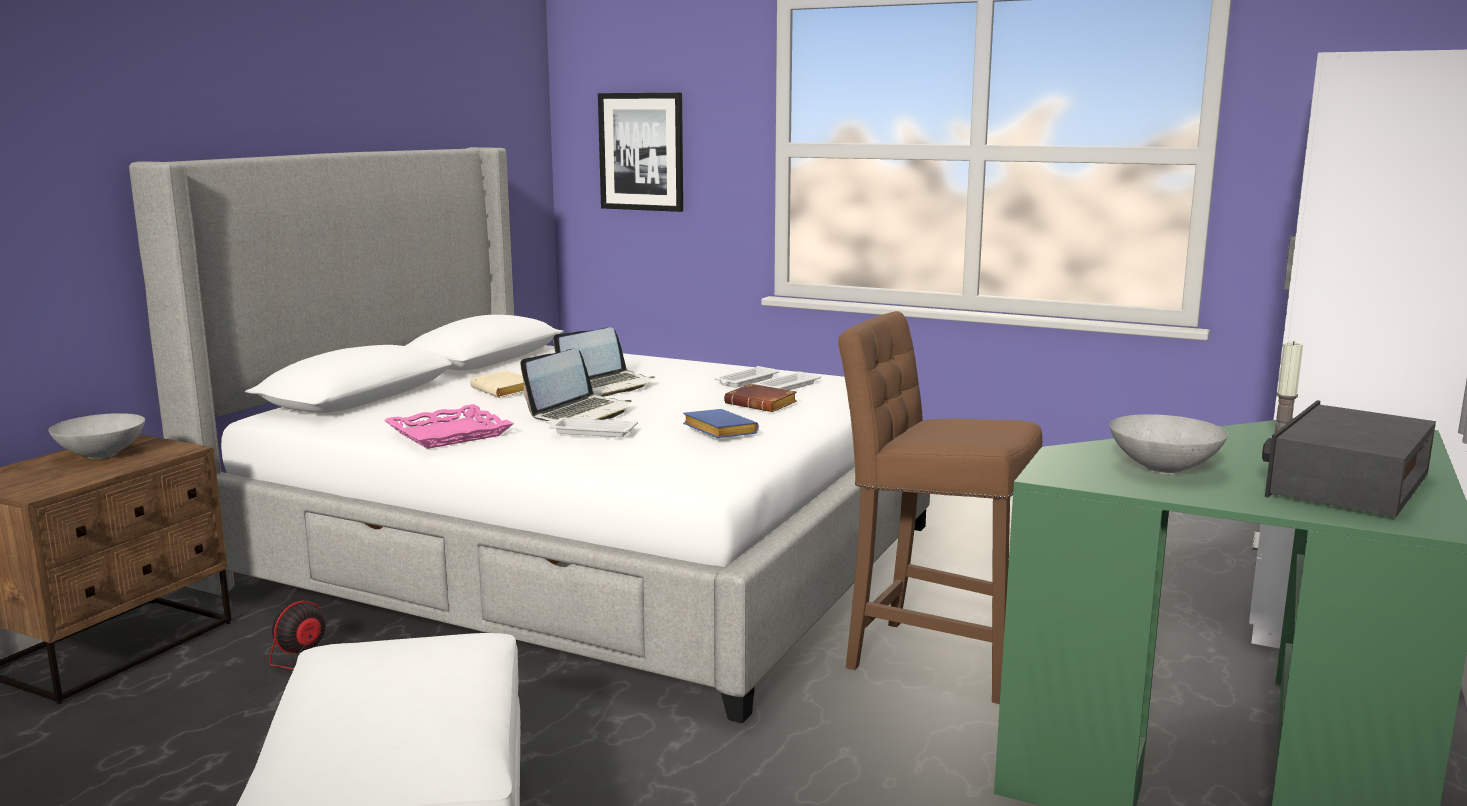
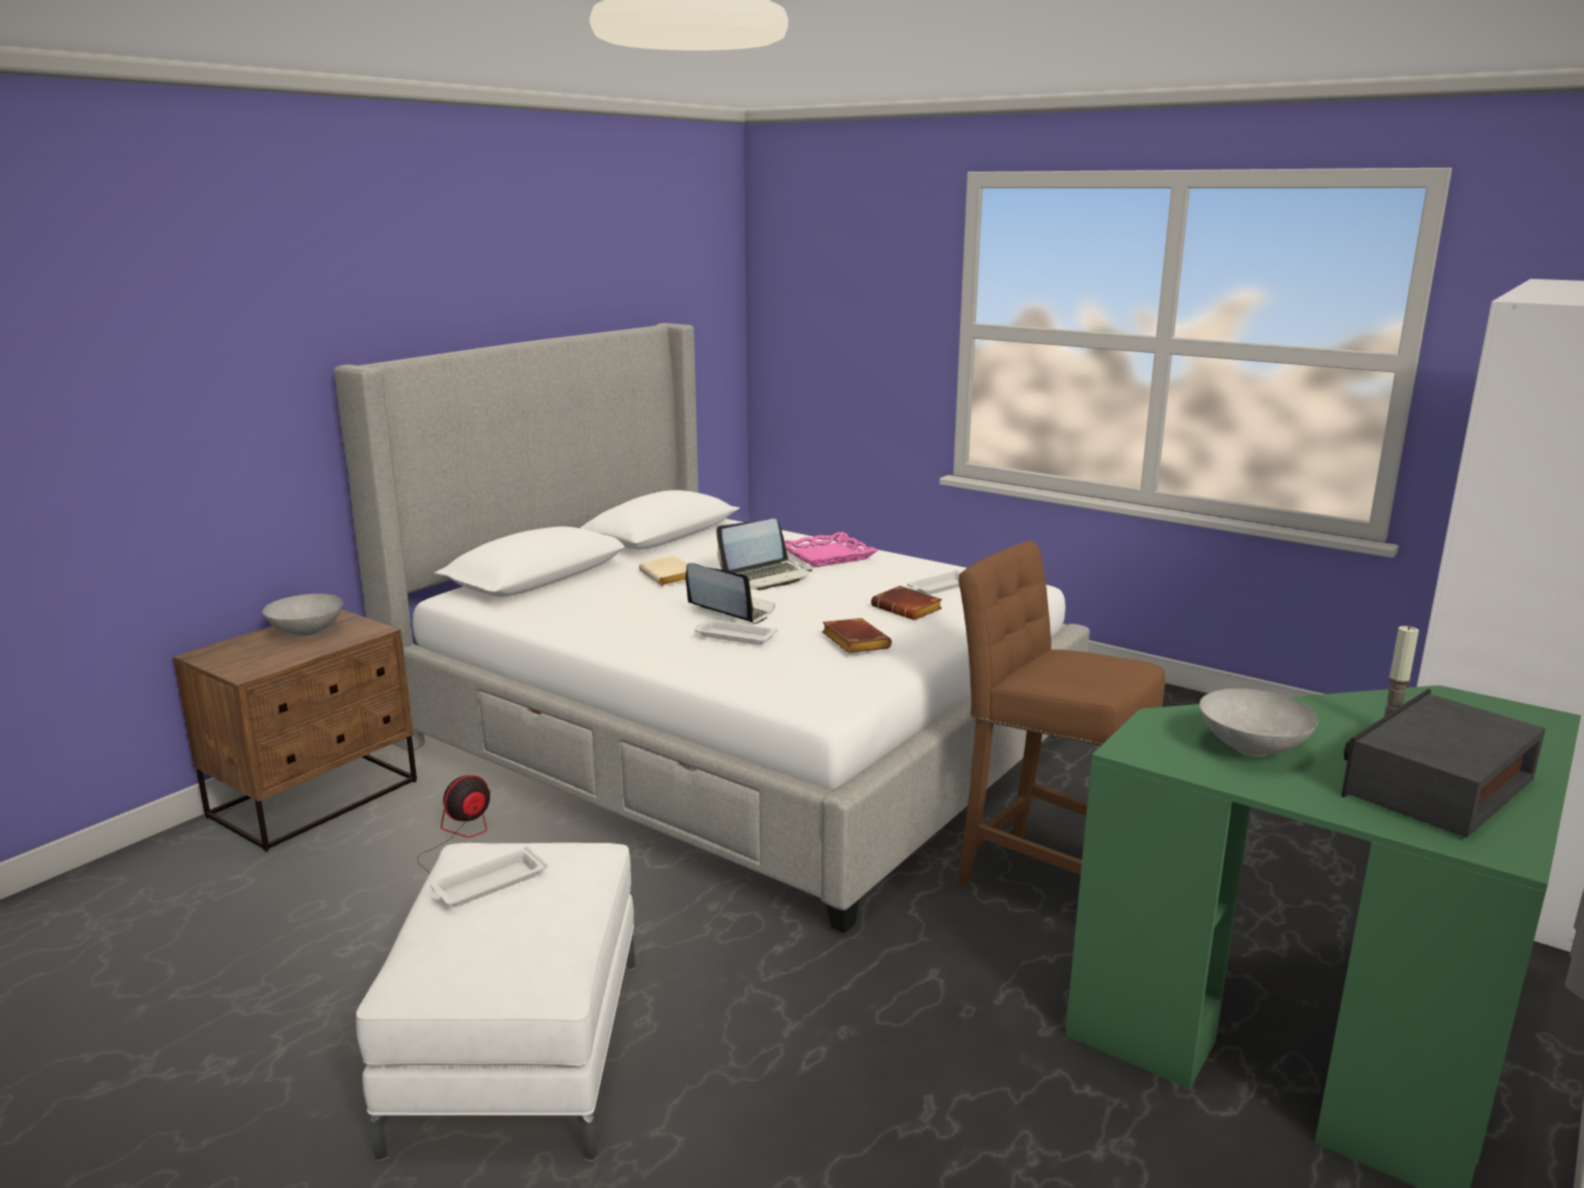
camera: 10 degrees right, 5 degrees up
pink tray [384,404,514,449] -> pink tray moved to [784,532,878,567]
laptop [520,348,631,421] -> laptop turned 105 degrees counterclockwise [686,563,775,624]
picture [598,93,683,212] -> none
blue book [683,409,759,438] -> brown book [822,618,892,653]
white tray [715,366,779,388] -> white tray moved to [430,846,548,907]

